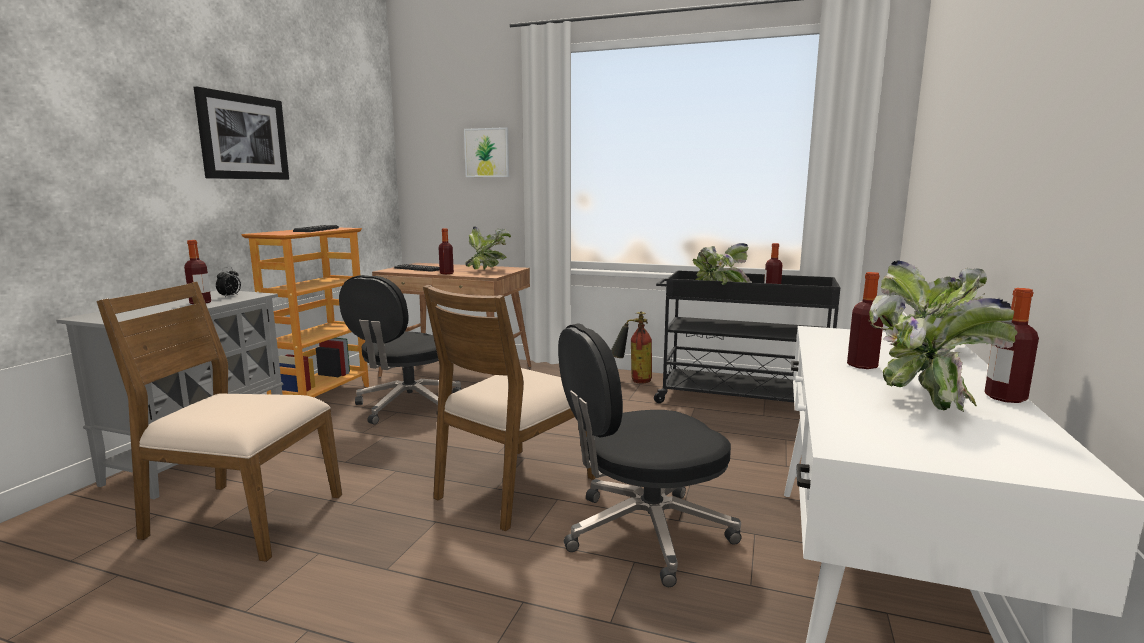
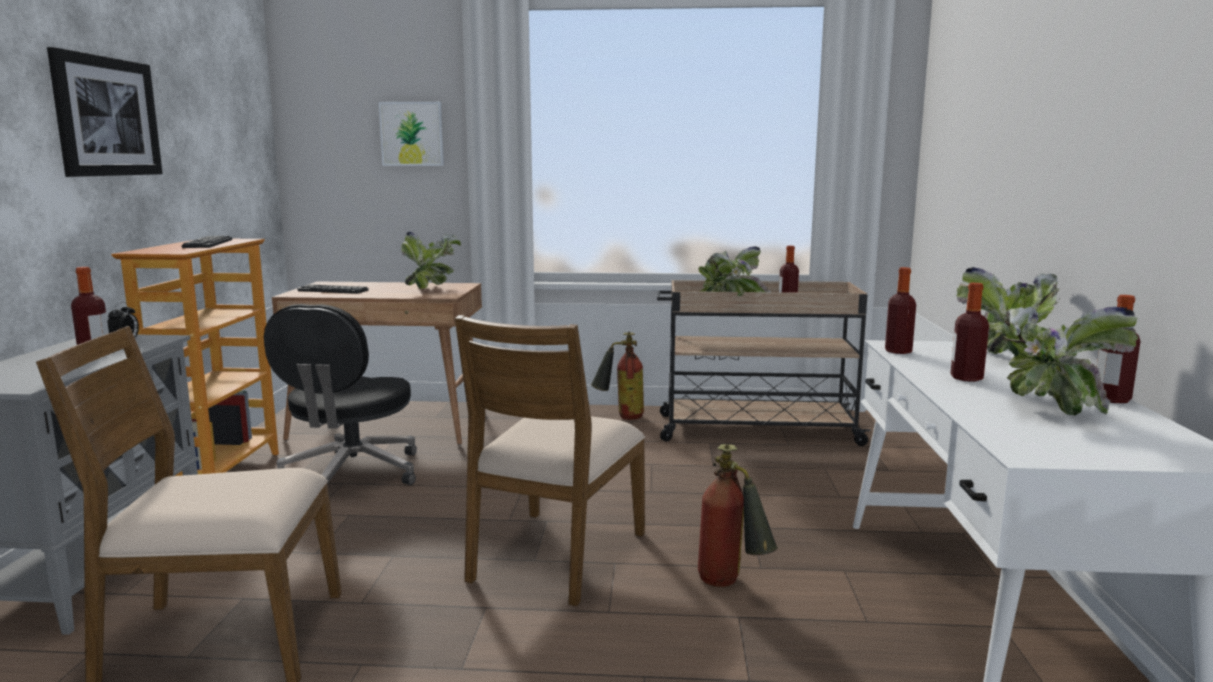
camera: 15 degrees left, 0 degrees up
bottle [439,228,454,274] -> bottle moved to [885,267,916,354]
black office chair [558,323,742,587] -> fire extinguisher [698,444,778,587]
black cart [654,270,840,403] -> beige cart [657,280,871,446]

